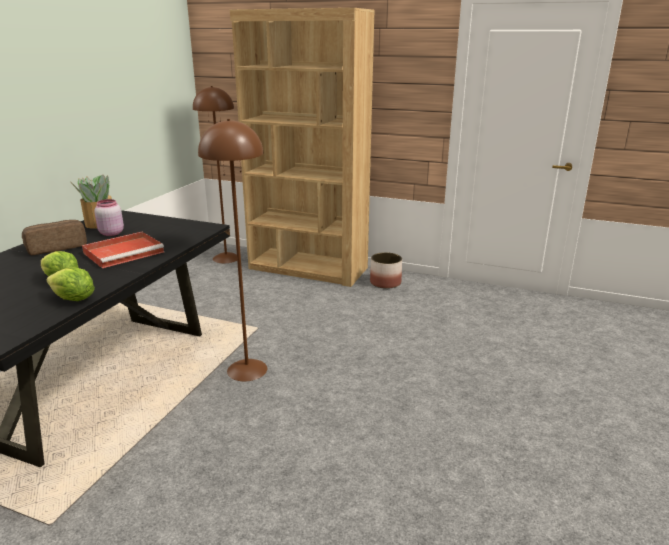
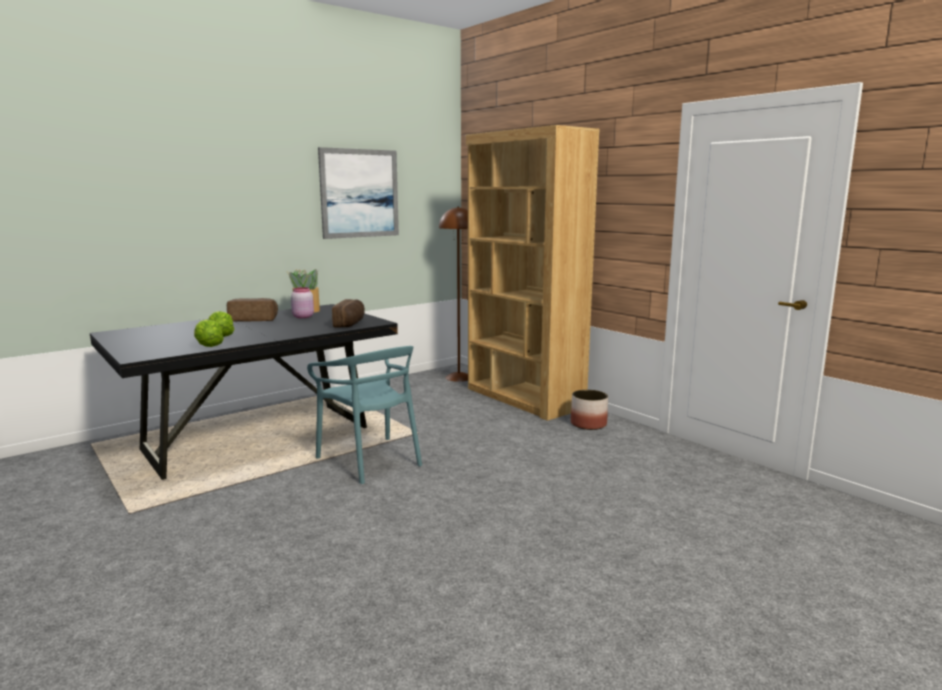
camera: 30 degrees right, 10 degrees down
red tray [82,232,164,268] -> none
brown floor lamp [198,119,267,381] -> turquoise chair [307,346,422,484]
none -> picture [318,147,399,239]
none -> bread [332,299,365,328]

